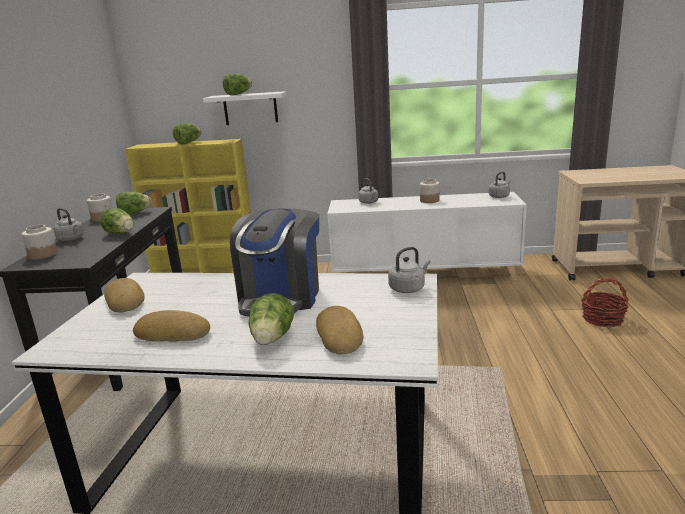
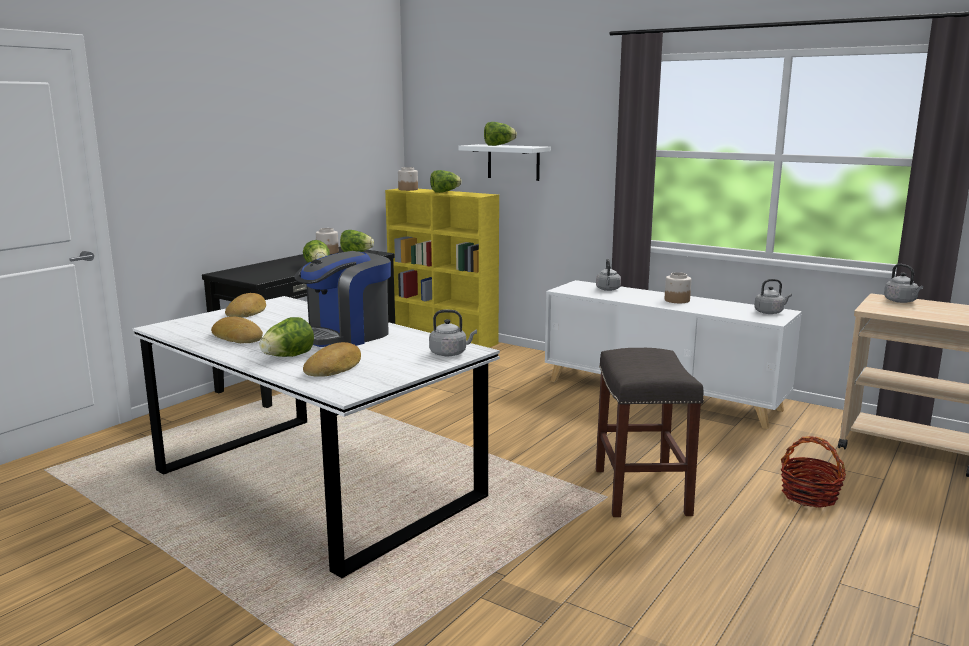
camera: 30 degrees right, 5 degrees down
jar [22,225,58,260] -> jar moved to [398,167,418,191]
grey kettle [54,208,84,241] -> grey kettle moved to [884,264,923,303]
none -> grey stool [596,348,704,517]

